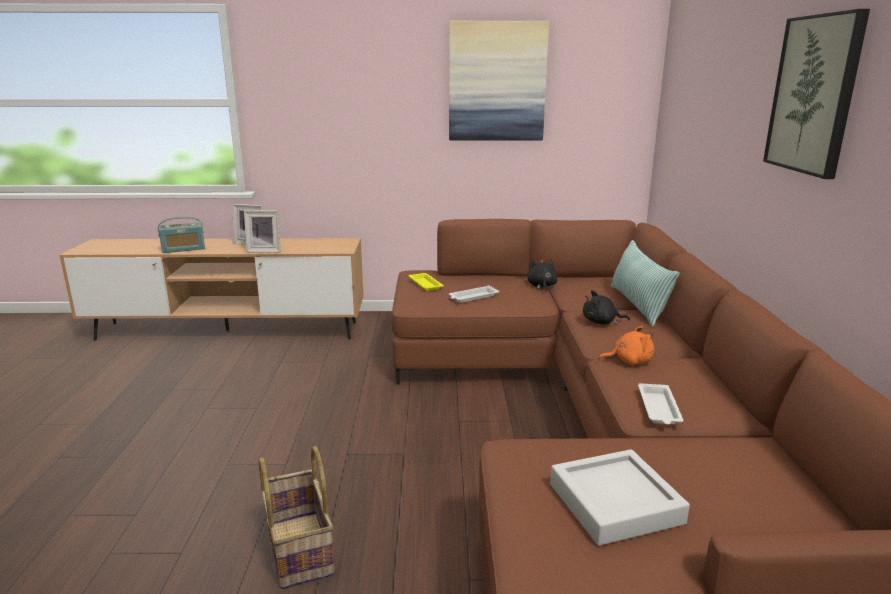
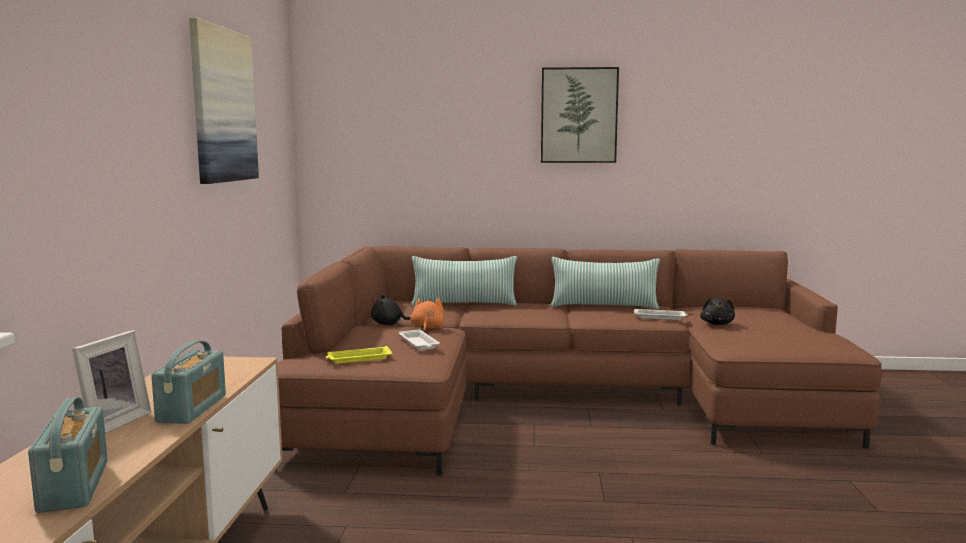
camera: 85 degrees left, 10 degrees down
picture frame [244,211,281,252] -> radio [151,340,226,424]
basket [259,446,335,589] -> none
grey tray [550,449,690,546] -> none
black plush toy [583,290,630,324] -> black plush toy moved to [700,298,735,325]
orange plush toy [599,326,654,365] -> orange plush toy moved to [410,298,444,332]
none -> pillow [551,257,660,310]

